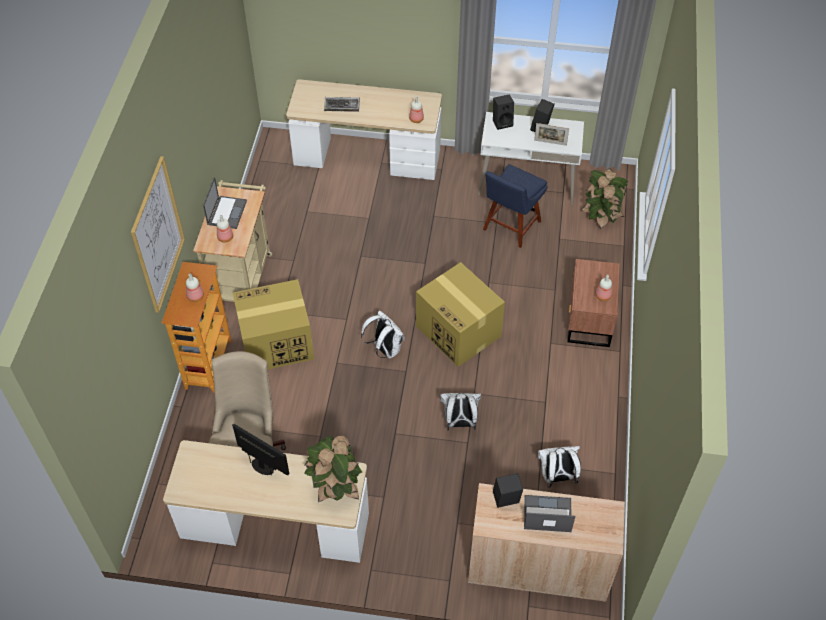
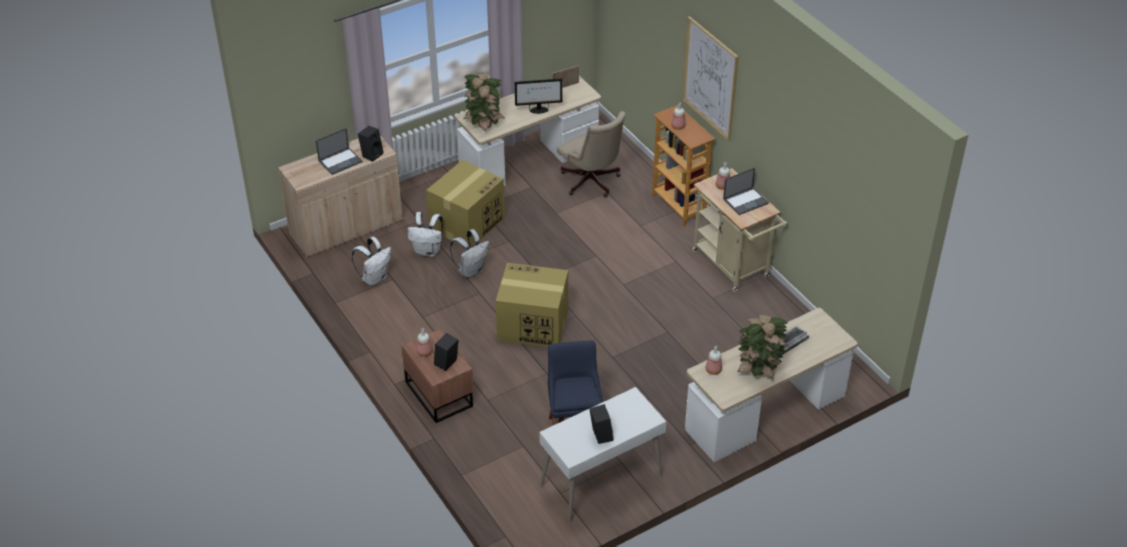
camera: 140 degrees right, 10 degrees down
laptop [203,177,247,229] -> laptop turned 90 degrees counterclockwise [723,168,769,215]
cardboard box [233,279,314,369] -> cardboard box moved to [426,160,505,248]
white backpack [361,311,405,359] -> white backpack moved to [408,212,443,257]
black speaker [493,94,514,130] -> black speaker moved to [434,333,458,371]
picture frame [534,123,569,146] -> picture frame moved to [552,65,579,88]
potted plant [580,168,629,229] -> potted plant moved to [738,314,788,379]

